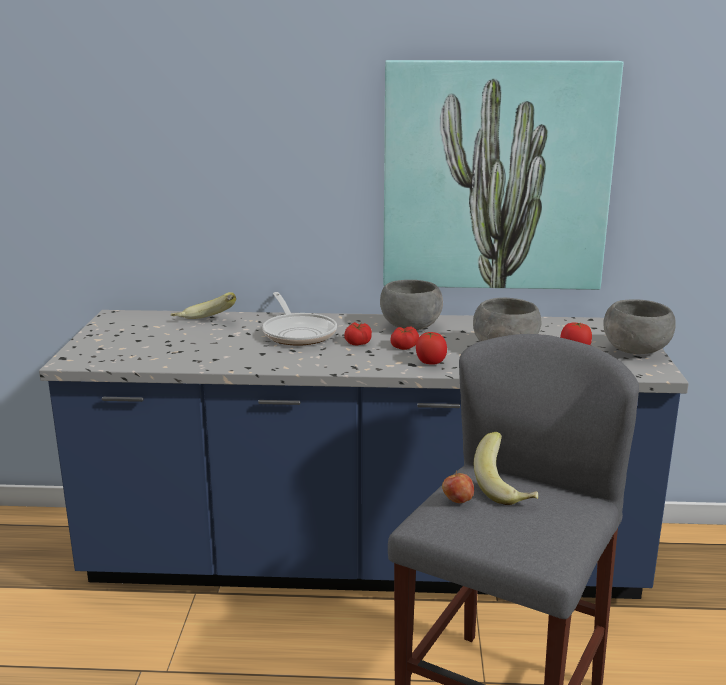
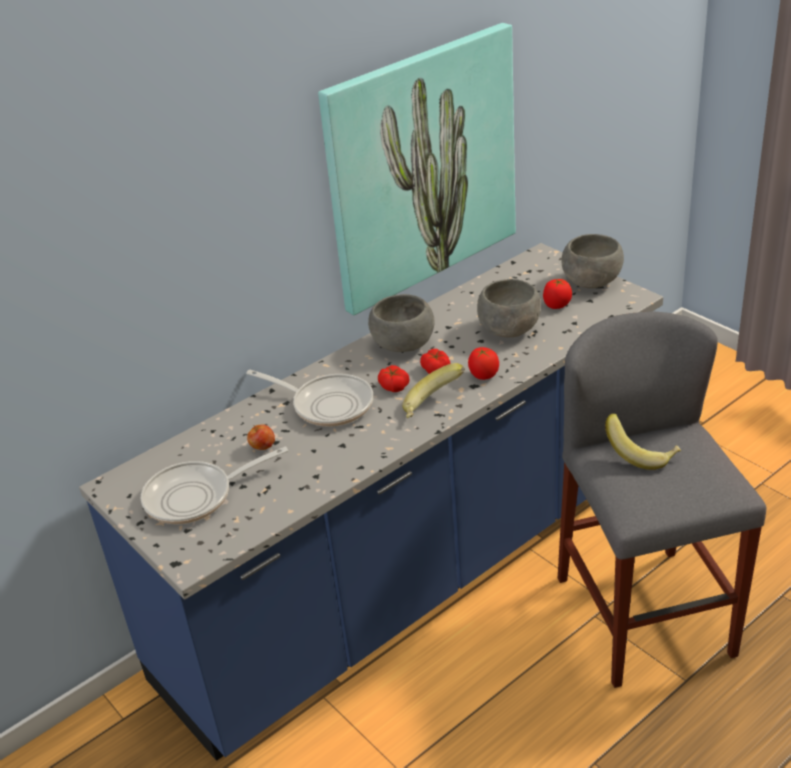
camera: 40 degrees left, 15 degrees up
banana [171,292,236,319] -> banana moved to [402,363,465,418]
apple [442,471,474,503] -> apple moved to [247,424,275,450]
none -> frying pan [141,447,288,524]

